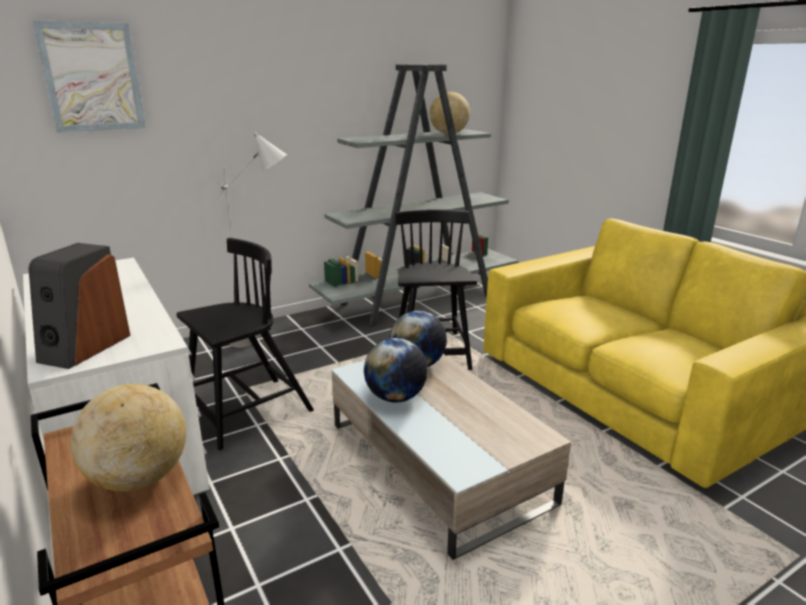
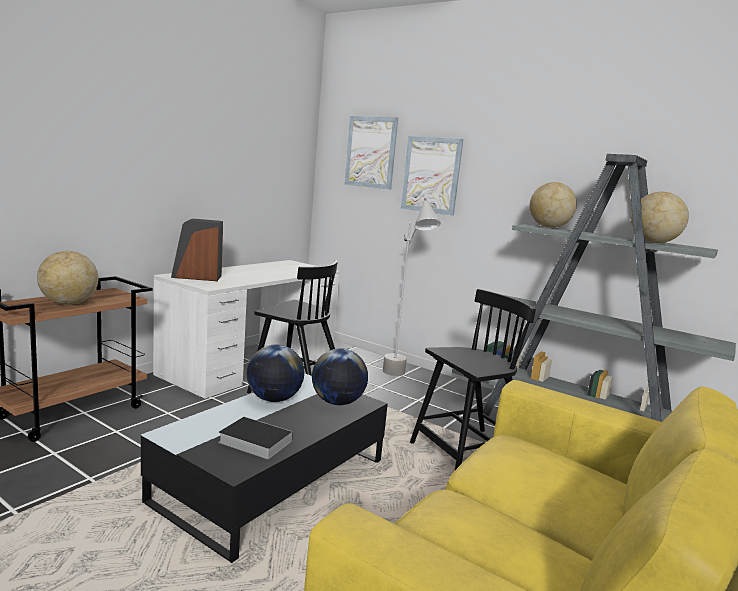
camera: 65 degrees right, 10 degrees down
beige coffee table [331,354,571,560] -> black coffee table [141,374,388,563]
none -> book [218,417,293,459]
none -> picture [401,136,464,215]
none -> globe [529,182,577,228]

